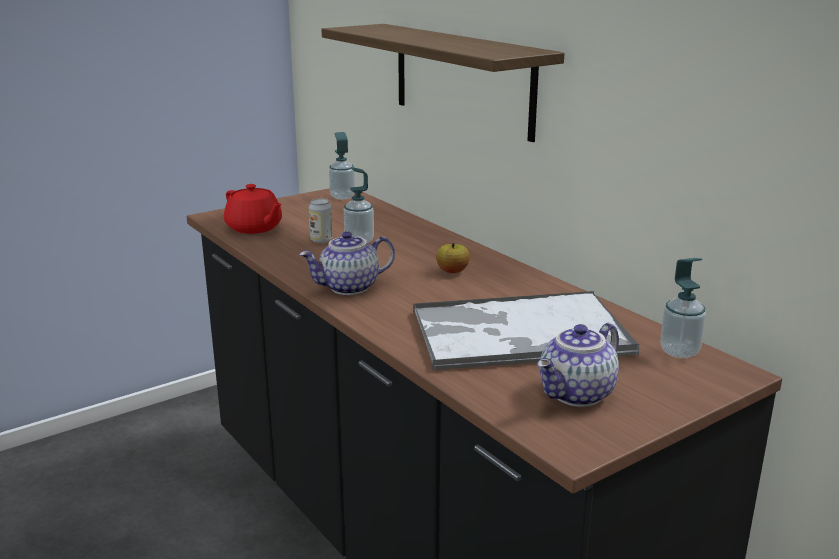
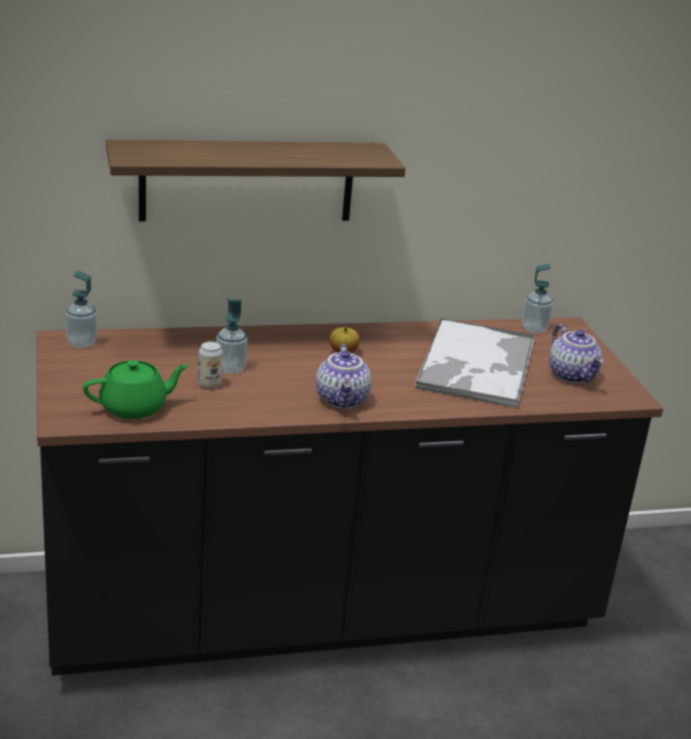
camera: 70 degrees left, 5 degrees up
red teapot [224,184,282,234] -> green teapot [83,360,189,419]

